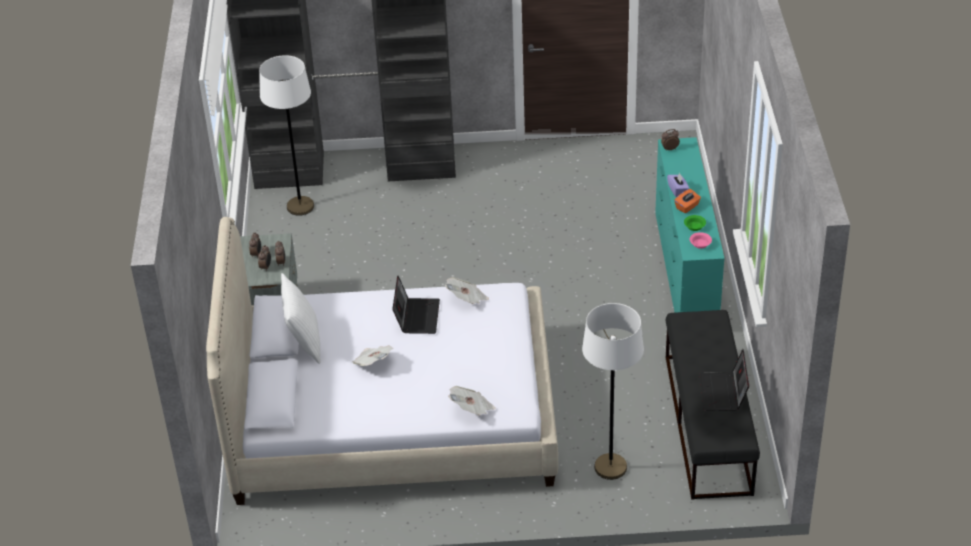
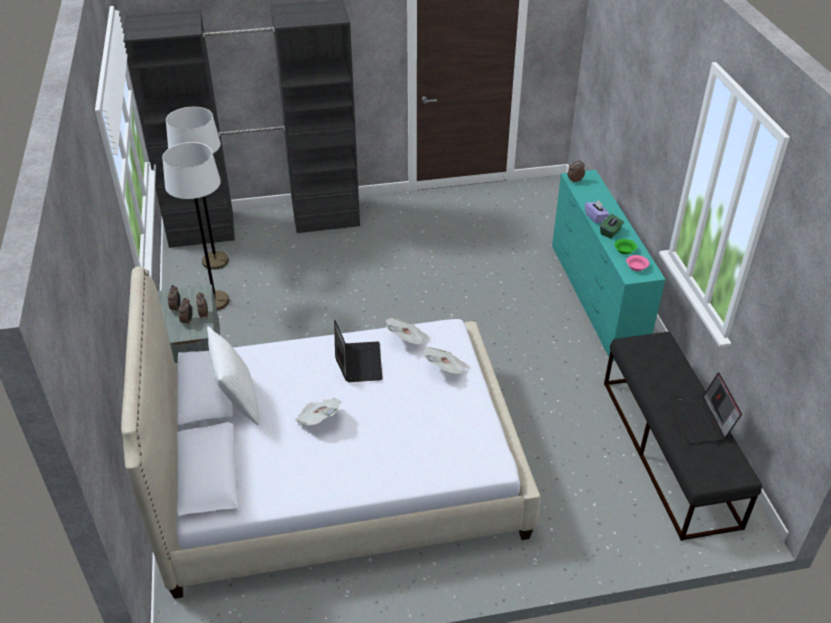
camera: 10 degrees left, 0 degrees up
newspaper [448,386,496,415] -> newspaper moved to [423,347,470,375]
white floor lamp [582,303,644,480] -> white floor lamp moved to [162,142,229,310]
orange tissue box [674,189,701,213] -> green tissue box [600,214,624,238]

